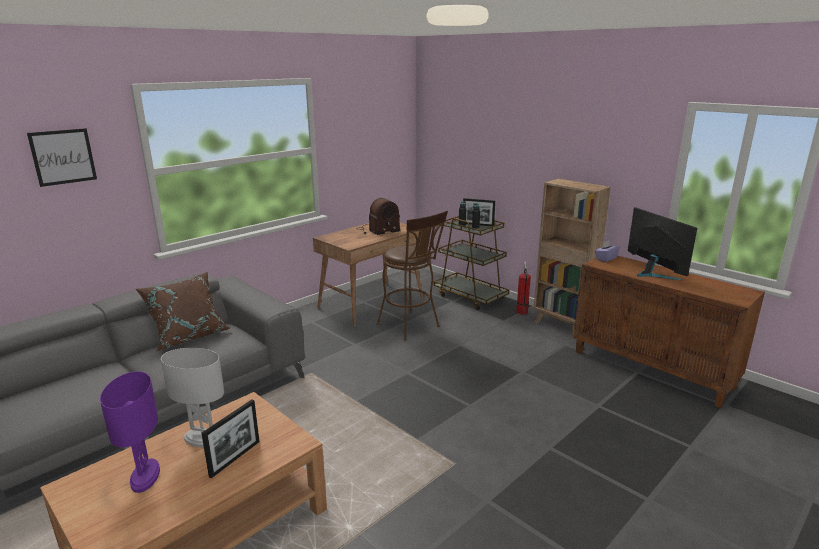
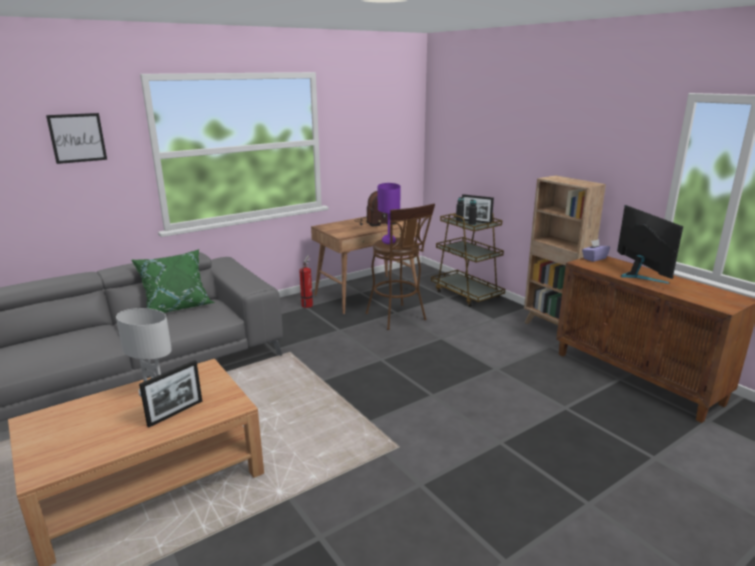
camera: 10 degrees right, 0 degrees up
purple table lamp [100,371,160,493] -> purple table lamp moved to [378,183,400,244]
brown pillow [136,272,230,351] -> green pillow [131,249,215,313]
fire extinguisher [516,261,531,315] -> fire extinguisher moved to [299,255,313,308]

